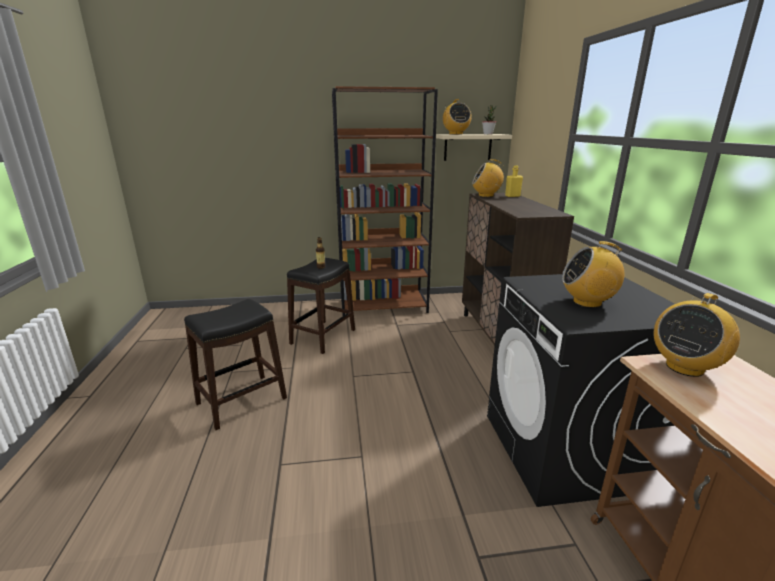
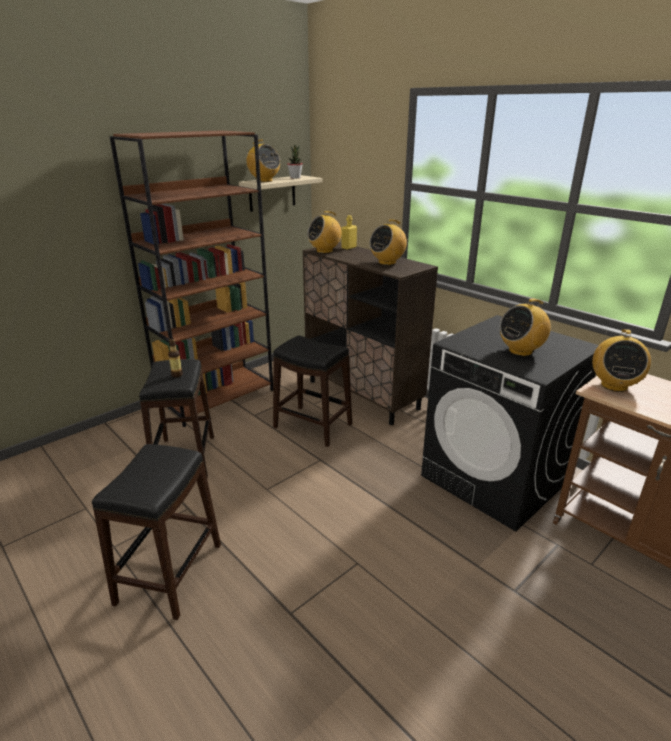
camera: 35 degrees left, 5 degrees up
none -> black stool [273,336,352,447]
none -> radio [369,219,407,265]

